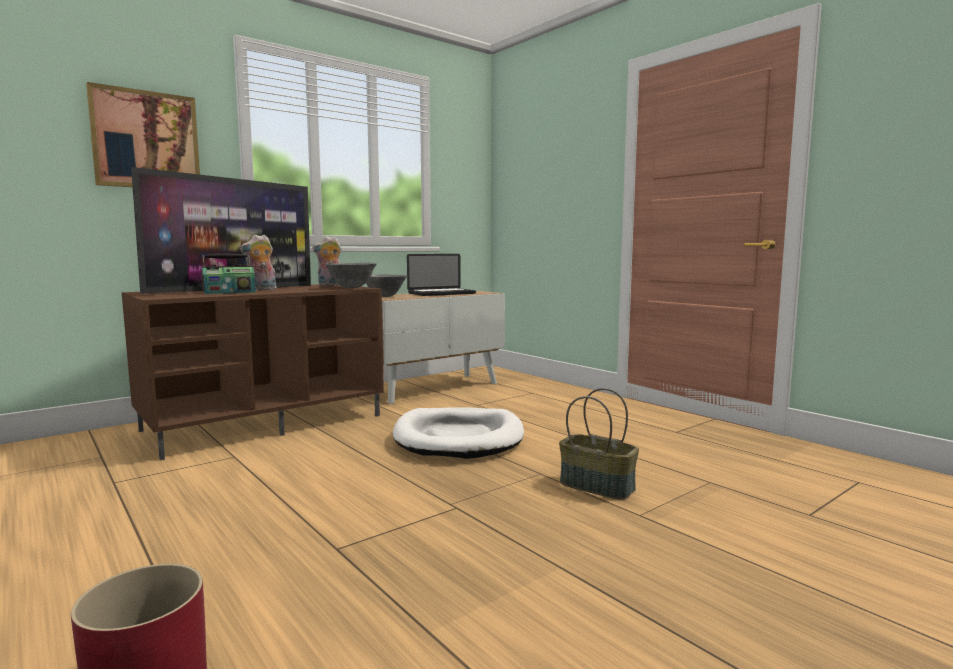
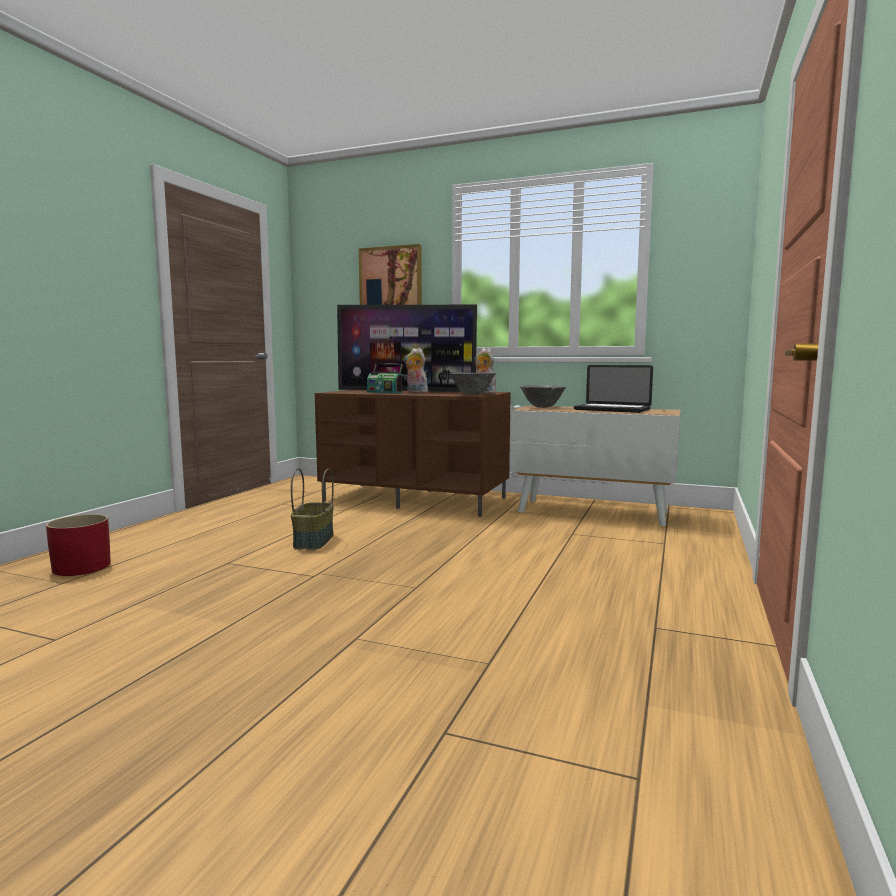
camera: 60 degrees right, 0 degrees up
white dog bed [393,407,524,459] -> none
basket [559,388,639,500] -> basket moved to [291,468,334,550]

